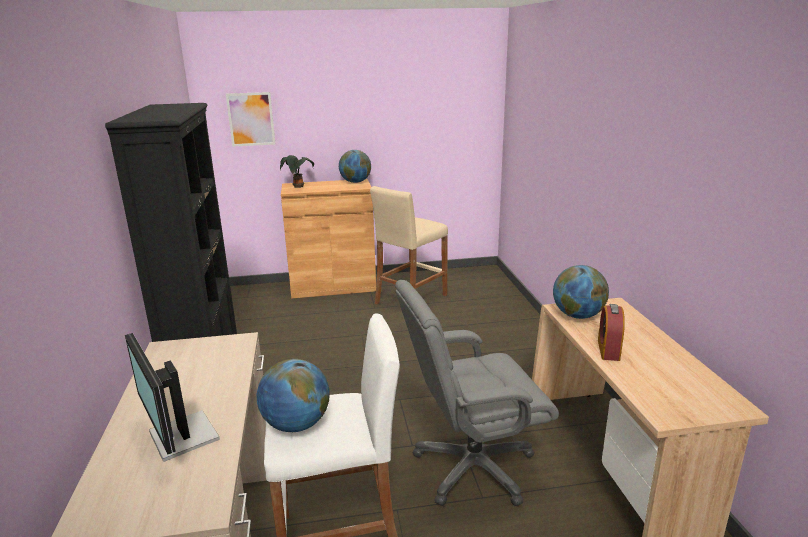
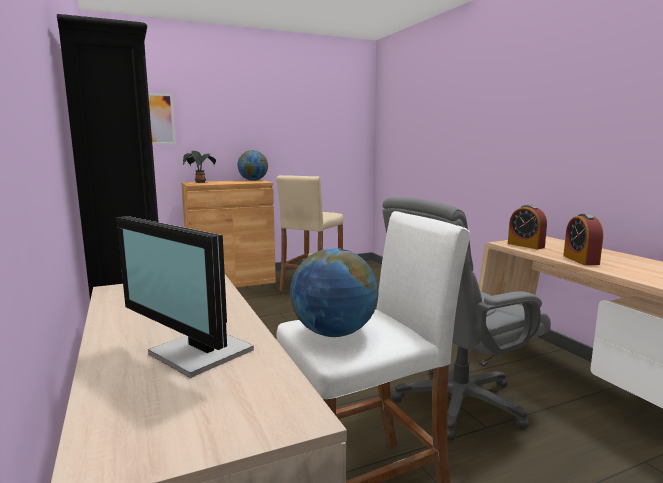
camera: 15 degrees left, 10 degrees down
globe [553,265,609,319] -> alarm clock [508,205,547,249]

